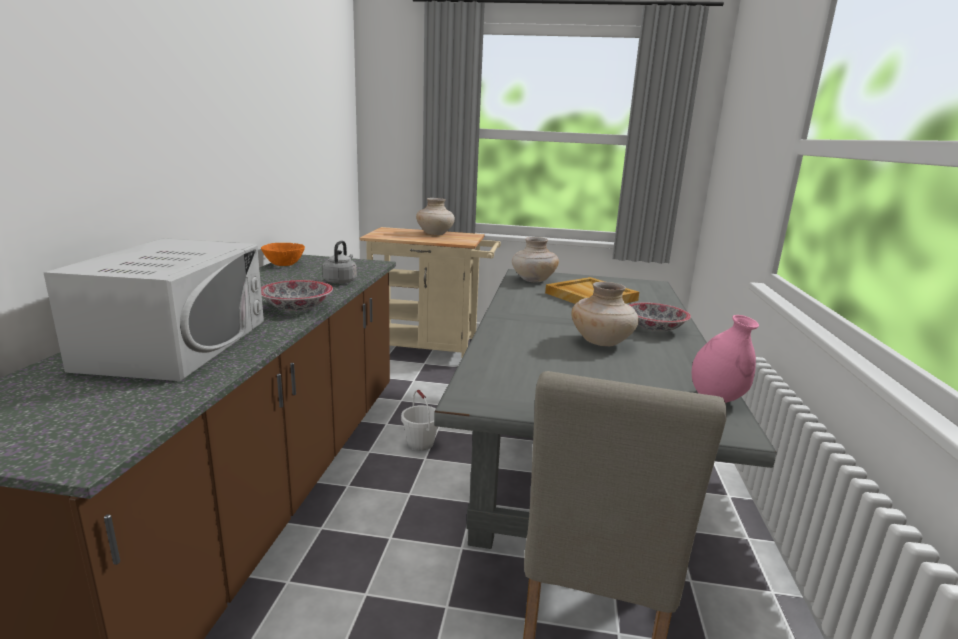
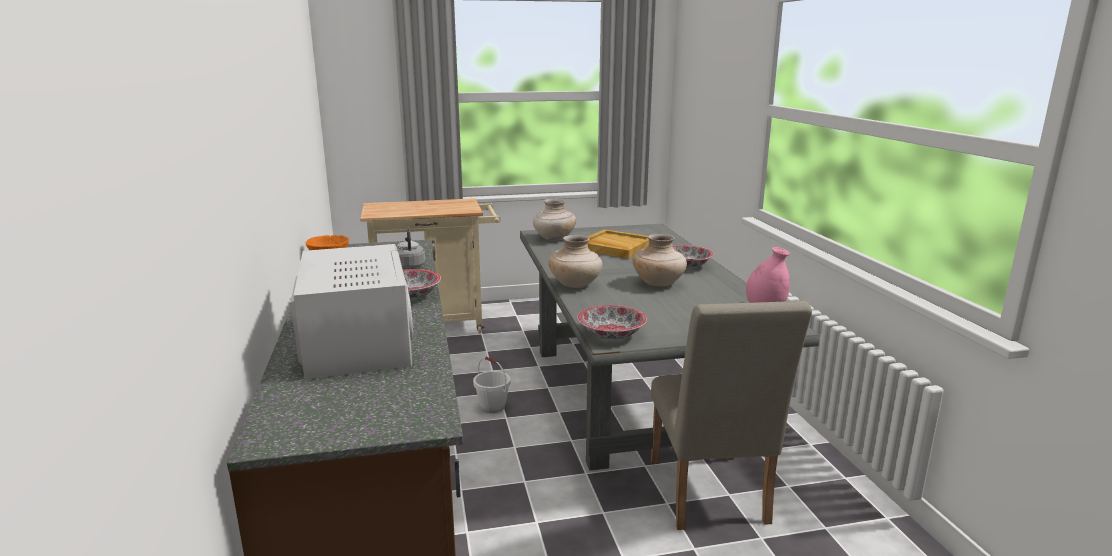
camera: 20 degrees left, 0 degrees up
beige vase [416,198,455,235] -> beige vase moved to [548,235,603,288]
none -> bowl [577,305,647,339]

